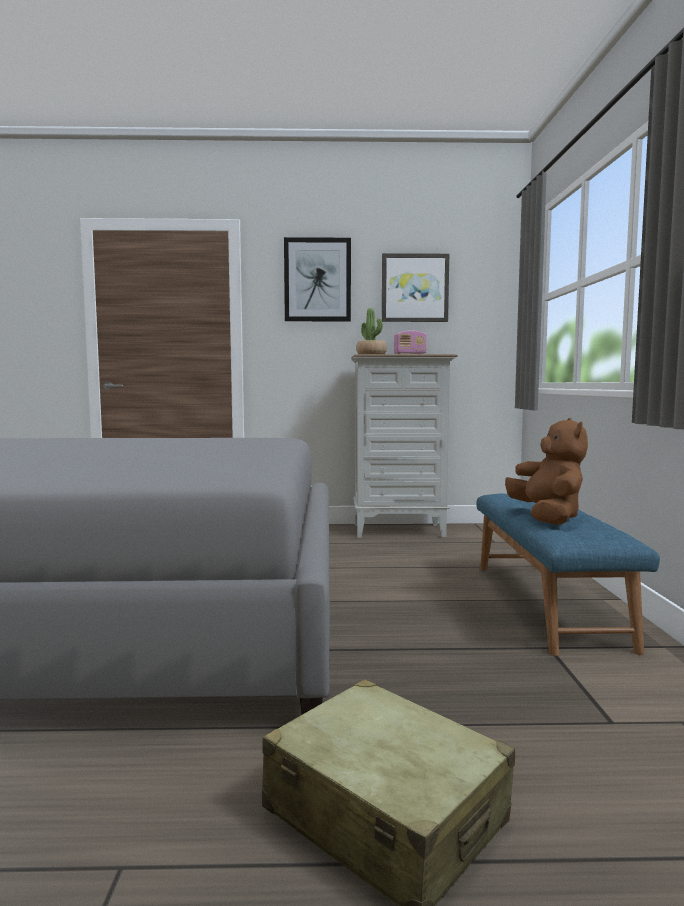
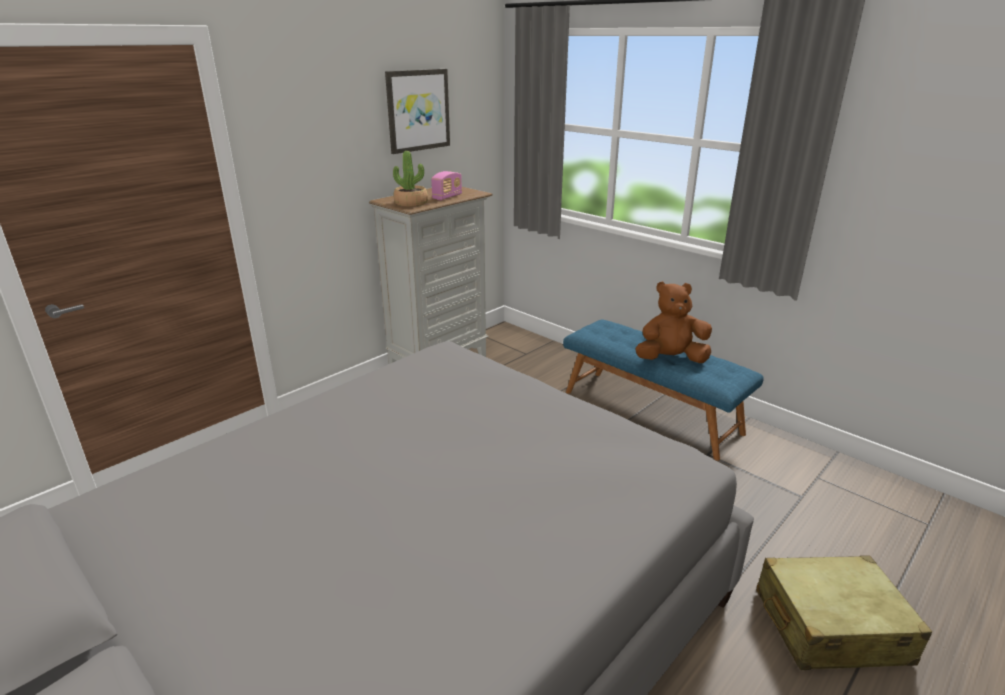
camera: 45 degrees left, 20 degrees up
picture [284,237,351,321] -> none
brown plush toy [505,418,588,525] -> brown plush toy turned 45 degrees counterclockwise [635,281,712,363]

